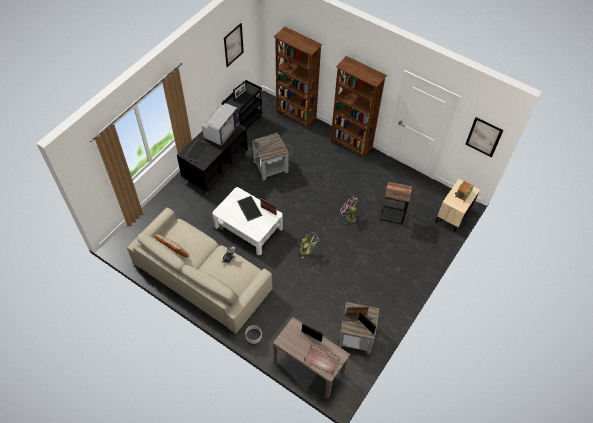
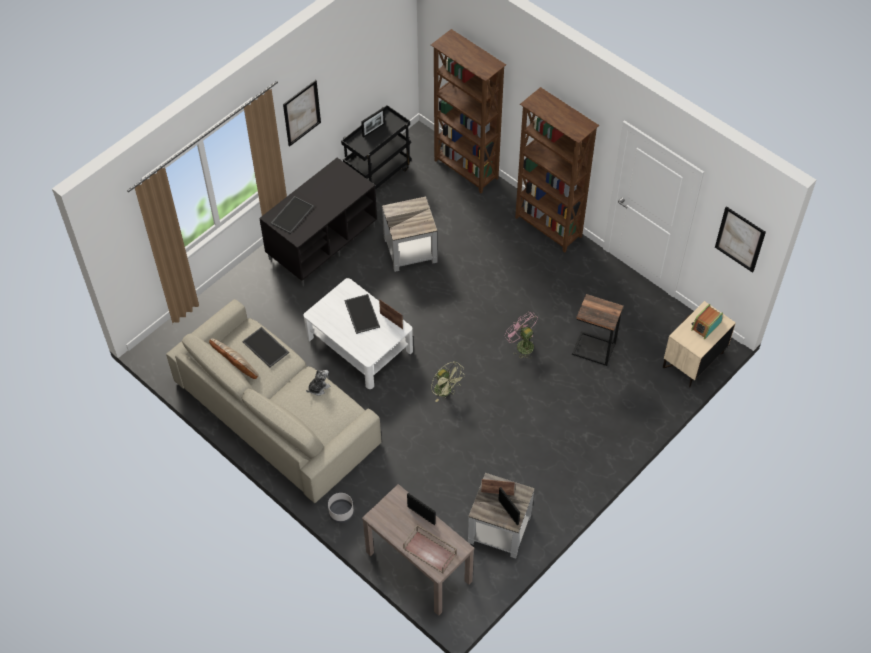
camera: 10 degrees right, 0 degrees up
television [202,103,239,146] -> none
picture [224,23,244,67] -> picture moved to [283,80,321,147]
none -> tray [242,327,289,367]

